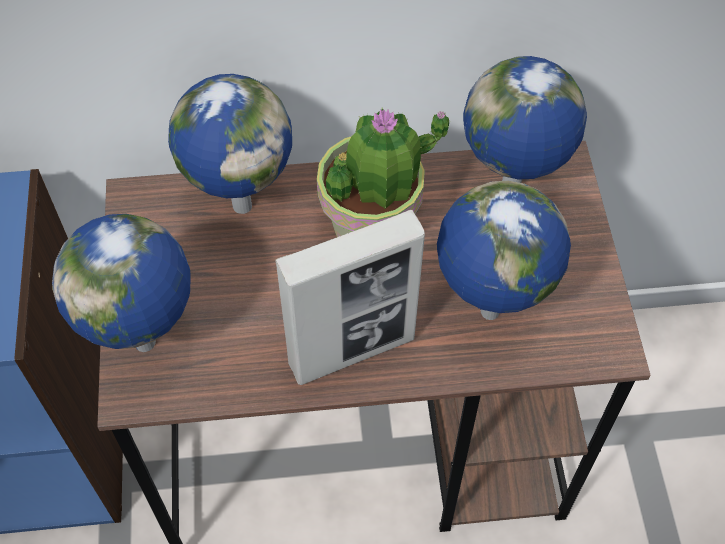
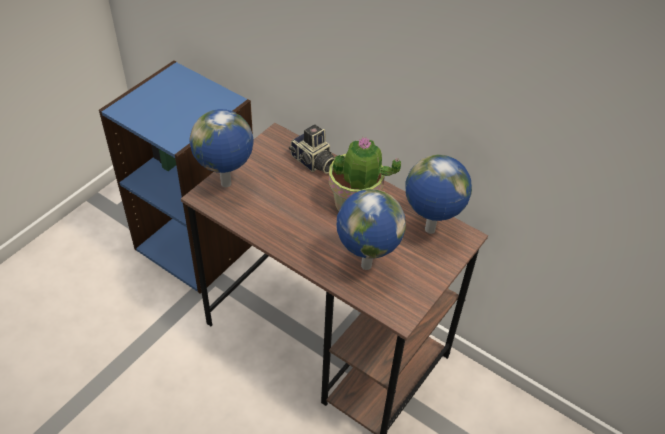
camera: 40 degrees right, 10 degrees down
globe [168,74,292,214] -> camera [289,124,335,174]
picture frame [275,210,425,385] -> none

